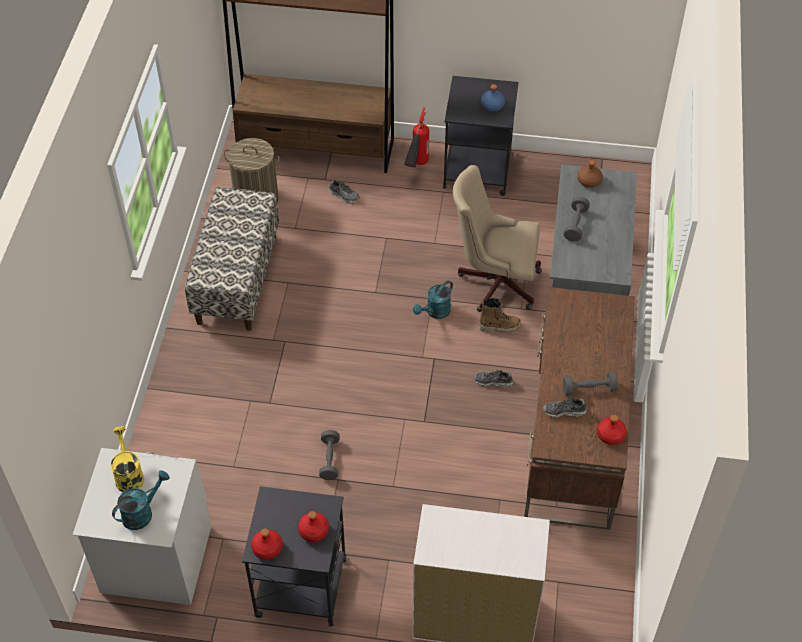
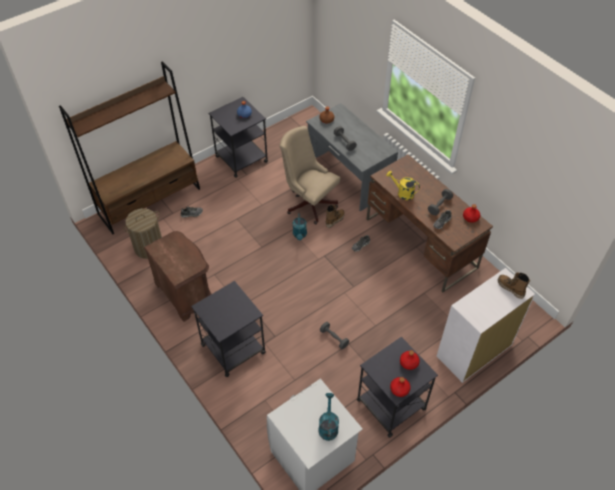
camera: 45 degrees left, 0 degrees up
yellow watering can [111,426,144,492] -> yellow watering can moved to [386,171,420,200]
bench [185,187,279,331] -> brown nightstand [144,231,212,322]
fire extinguisher [404,107,429,167] -> none
beige office chair [453,165,542,312] -> beige office chair turned 75 degrees clockwise [279,126,340,224]
none -> black cart [191,281,266,377]
none -> boot [497,272,530,299]

